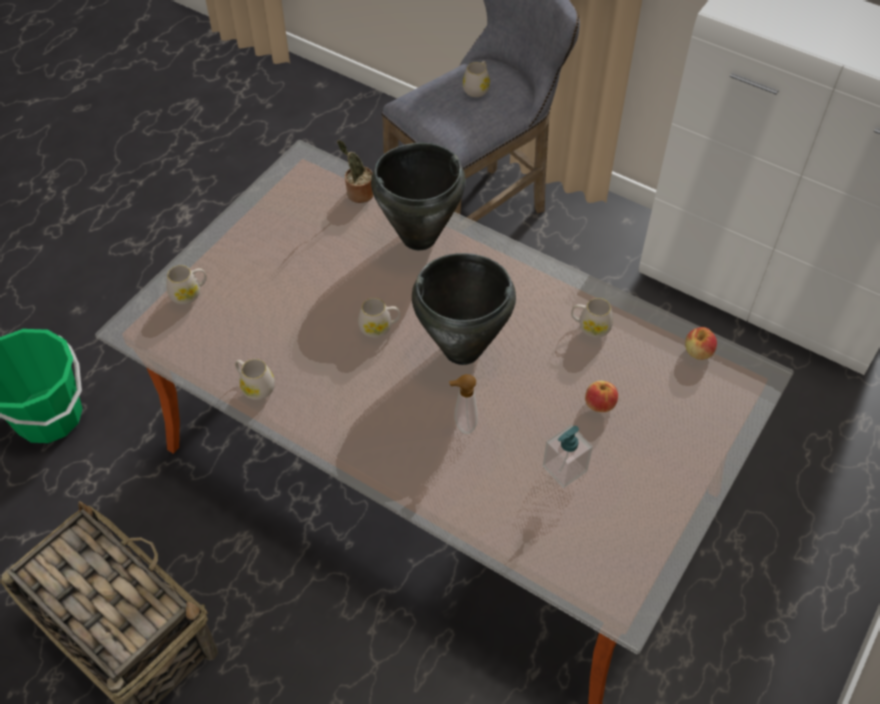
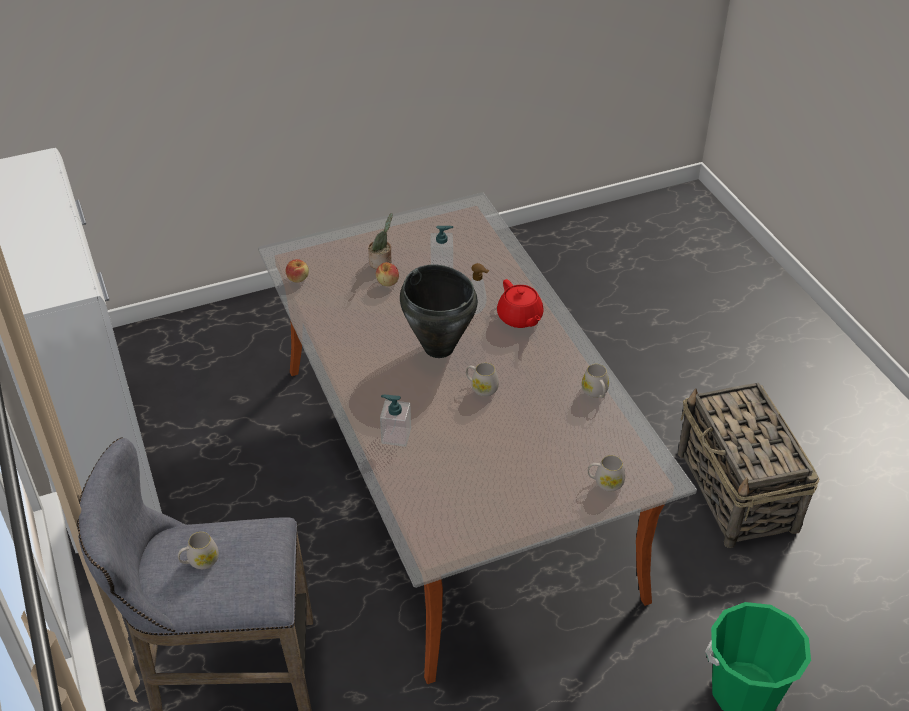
camera: 145 degrees left, 10 degrees down
potted plant [337,140,373,203] -> potted plant moved to [368,213,393,269]
black cooking pot [371,143,466,250] -> soap dispenser [380,395,411,447]
white mug [571,298,613,338] -> none
none -> red teapot [497,279,544,328]

